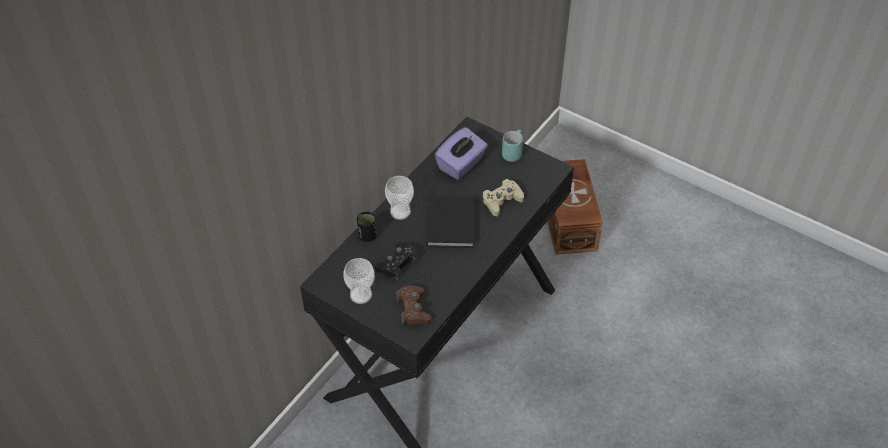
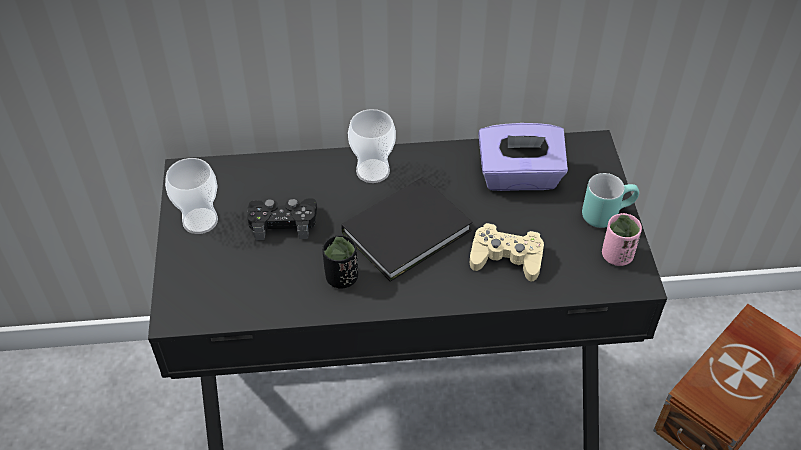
camera: 50 degrees right, 0 degrees up
black cup [357,212,377,242] -> black cup moved to [322,235,358,289]
brown game controller [396,285,431,325] -> none
none -> pink cup [602,213,642,266]

